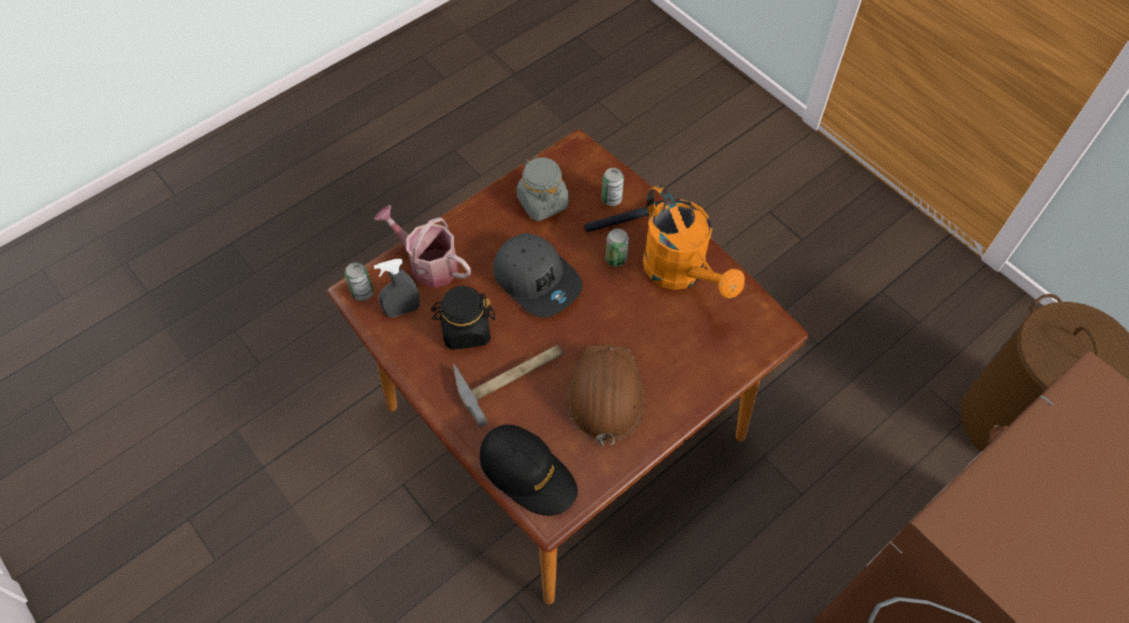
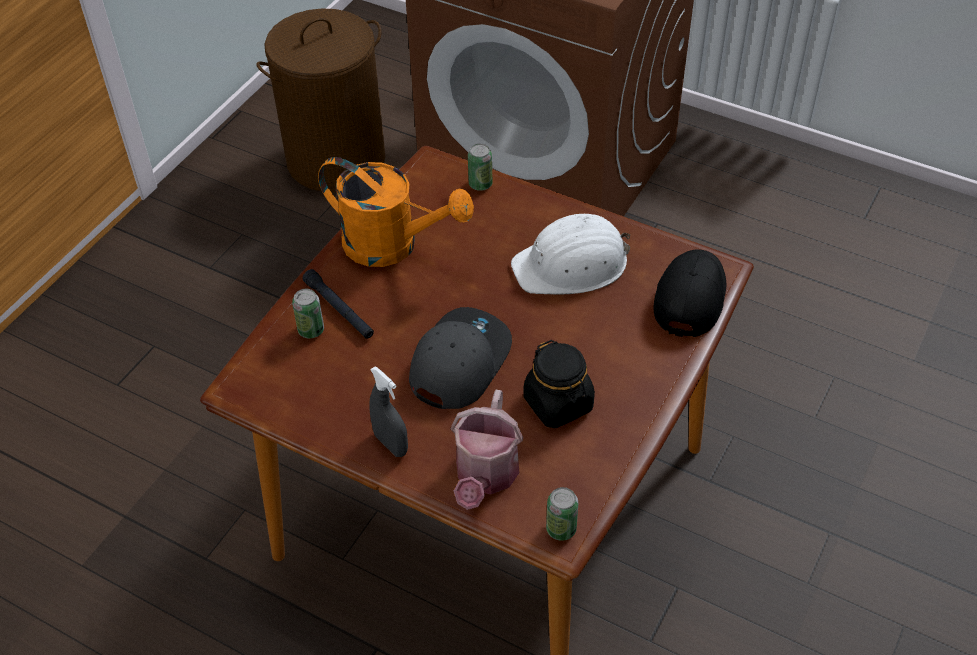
camera: 110 degrees left, 10 degrees down
grey spray bottle [374,259,420,317] -> grey spray bottle moved to [369,366,408,457]
hammer [453,345,563,427] -> none
grey jar [517,156,569,221] -> none
brown hard hat [567,345,644,447] -> white hard hat [511,214,630,295]
can [605,228,629,267] -> can moved to [468,144,492,191]
orange watering can [643,185,745,298] -> orange watering can turned 75 degrees clockwise [318,157,474,267]

